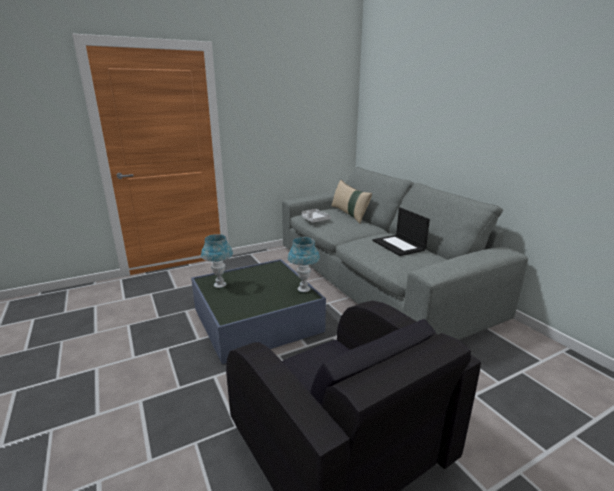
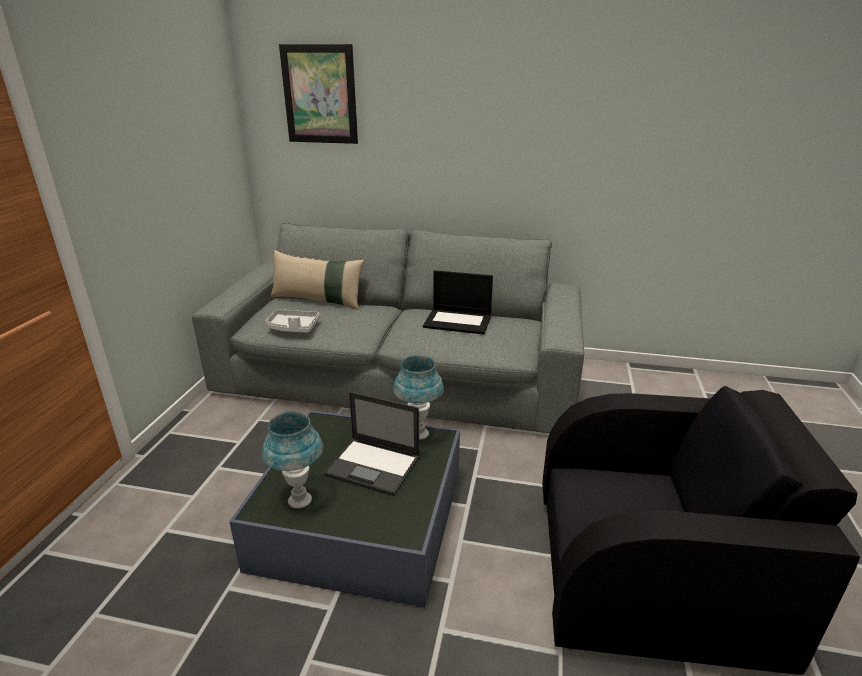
camera: 50 degrees left, 5 degrees up
none -> picture [279,44,358,144]
none -> laptop [323,392,420,496]

